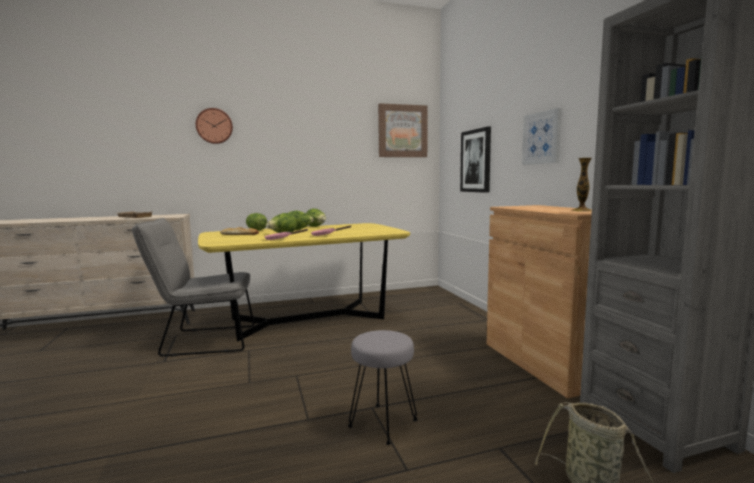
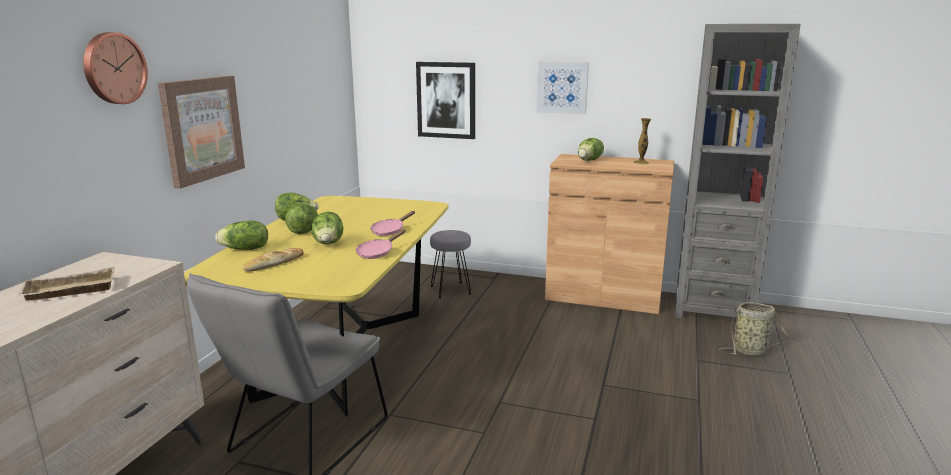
camera: 55 degrees left, 10 degrees up
grey stool [348,330,418,445] -> grey stool moved to [430,230,472,298]
picture [378,103,428,157] -> picture moved to [158,76,245,189]
none -> lettuce [578,138,604,161]

